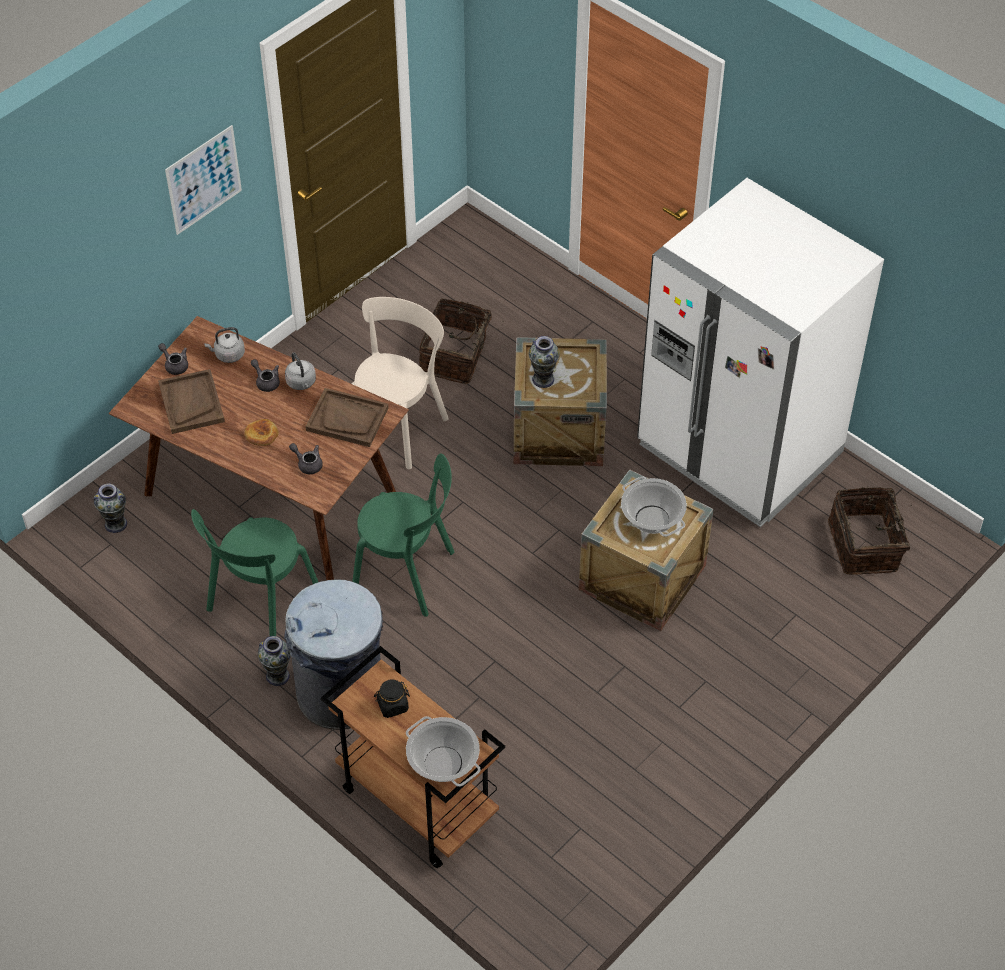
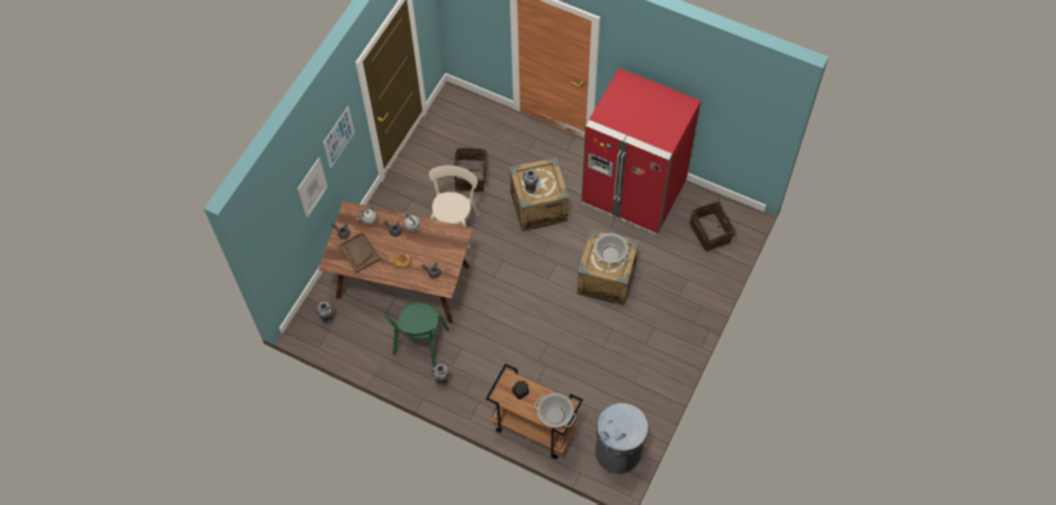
camera: 15 degrees left, 10 degrees up
grey trash can [284,580,384,730] -> grey trash can moved to [595,403,648,474]
brown tray [305,388,389,447] -> none
green chair [352,453,455,617] -> none
white fridge [637,178,884,527] -> red fridge [581,68,701,236]
none -> picture [297,158,328,218]

